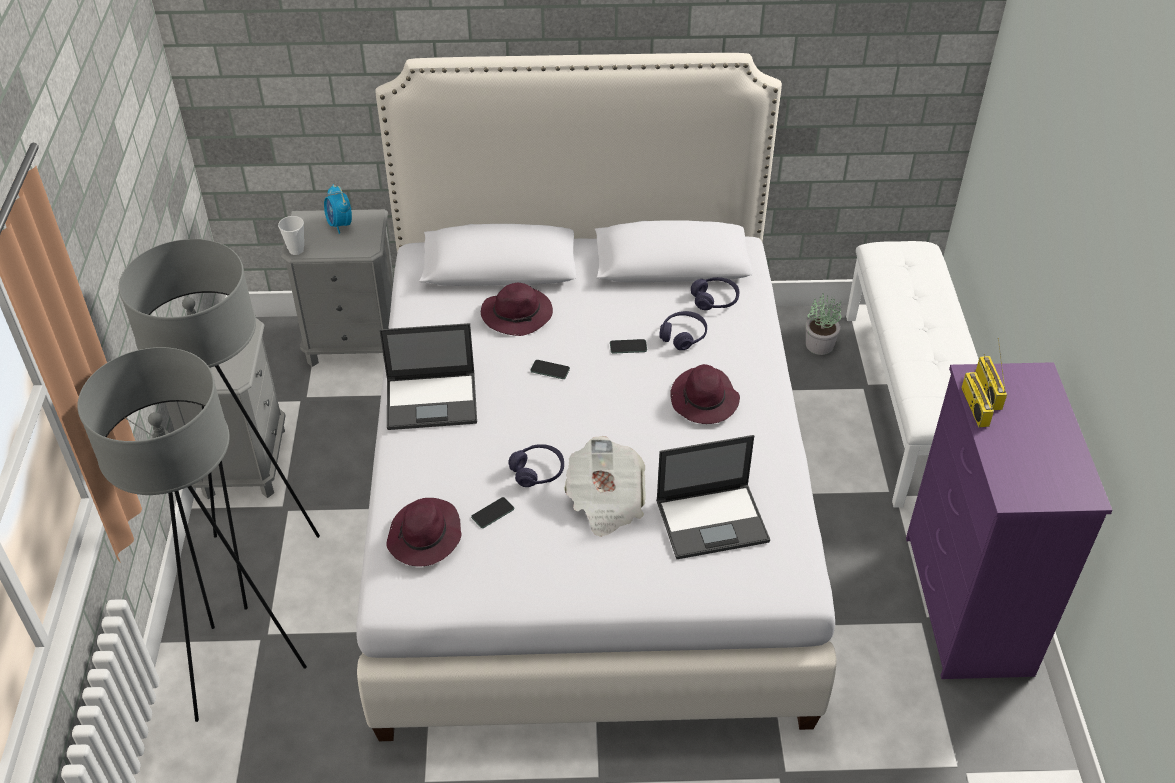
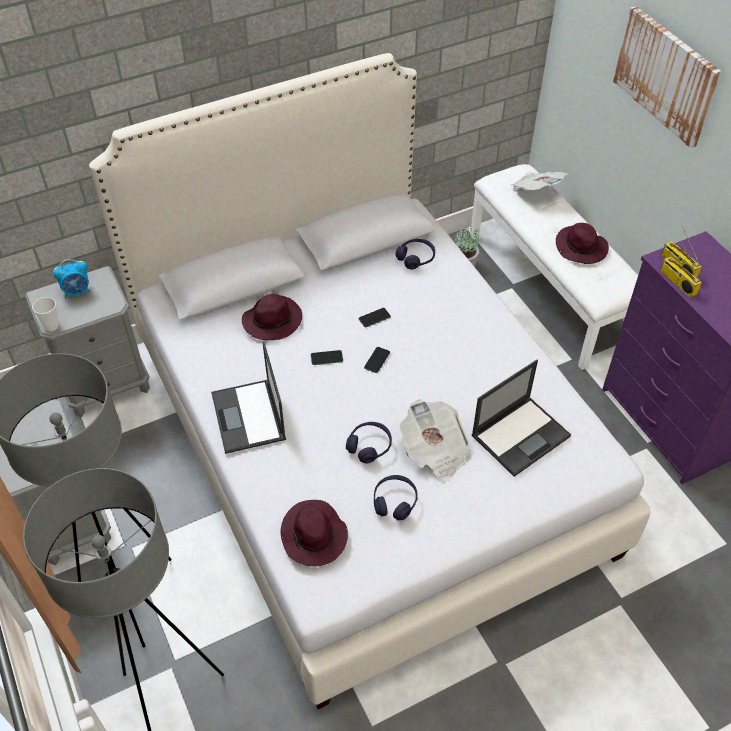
camera: 25 degrees left, 5 degrees up
alarm clock [324,185,352,234] -> alarm clock turned 60 degrees counterclockwise [53,259,90,299]
laptop [380,323,477,430] -> laptop turned 105 degrees clockwise [211,342,286,454]
phone [471,497,514,528] -> phone moved to [364,347,390,373]
purple headphones [659,311,707,350] -> purple headphones moved to [374,475,418,520]
purple hat [671,364,740,424] -> purple hat moved to [556,223,609,264]
none -> newspaper [511,172,568,190]
none -> picture [613,6,721,148]

